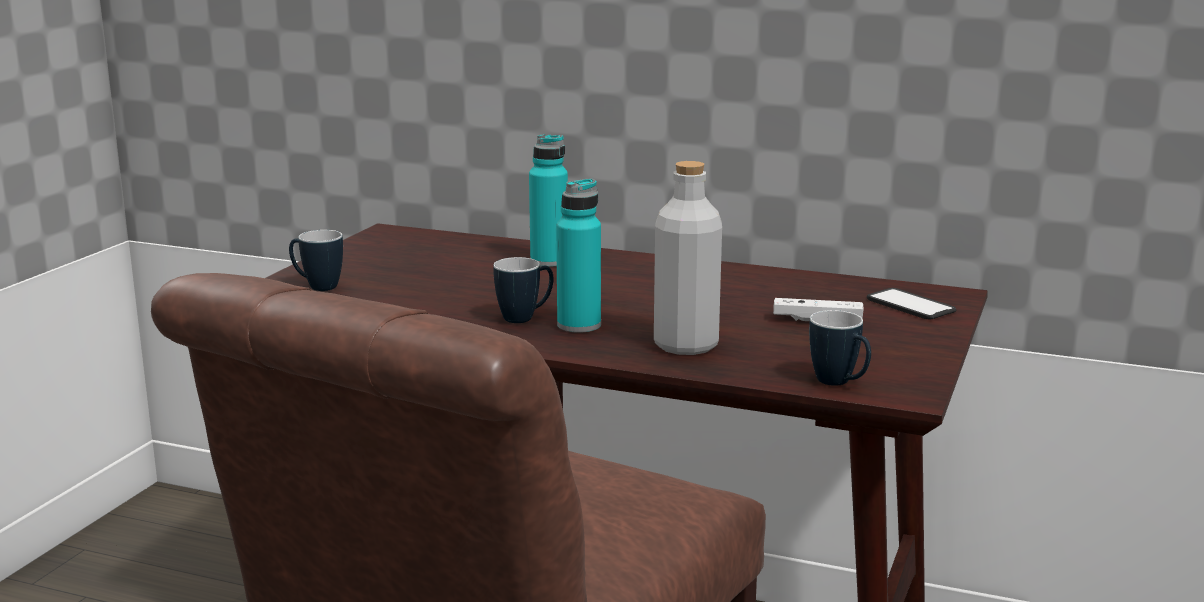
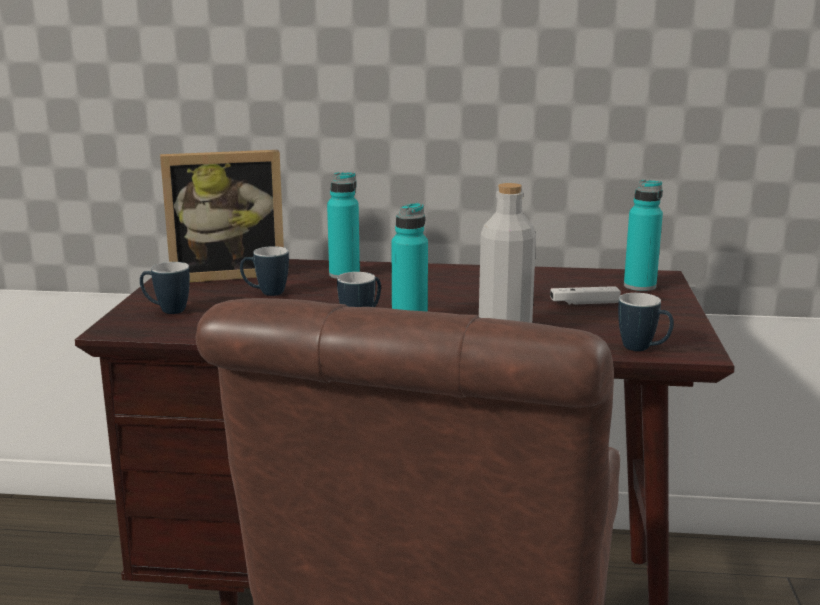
camera: 15 degrees left, 0 degrees up
phone [867,288,956,319] -> turquoise bottle [624,180,663,291]
none -> picture frame [160,150,284,282]
none -> mug [240,246,289,296]

